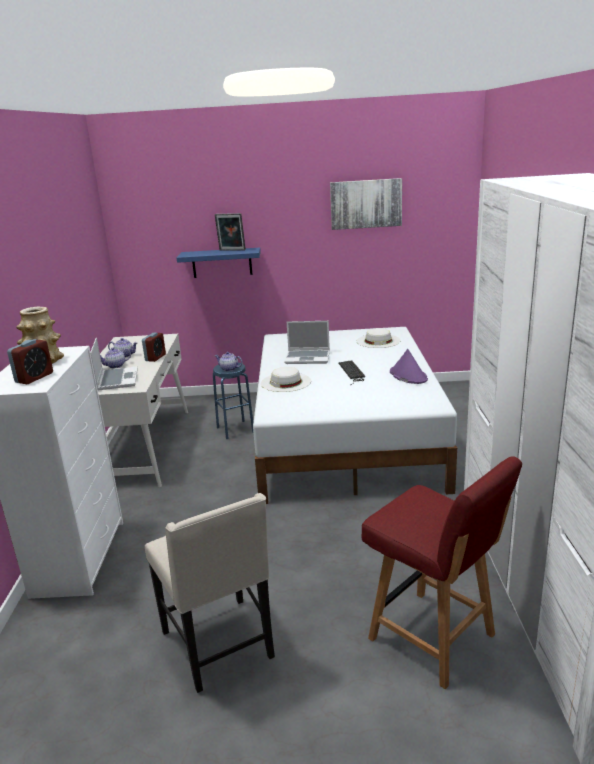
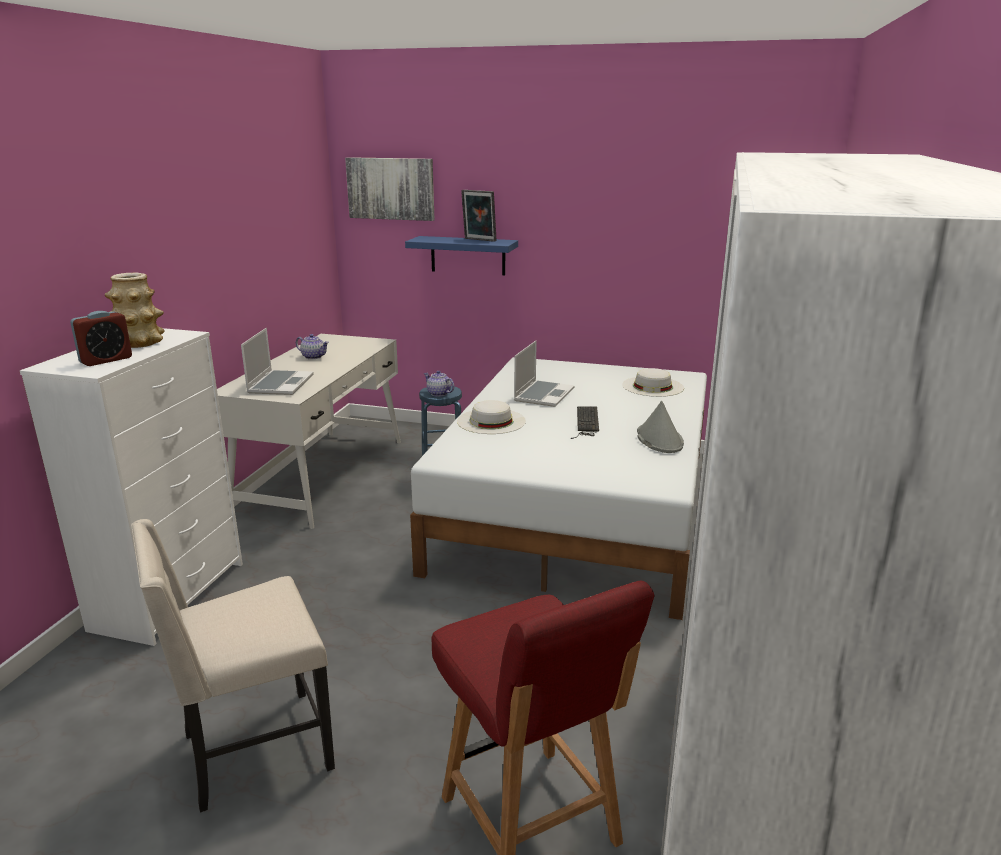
camera: 15 degrees right, 0 degrees up
teapot [100,348,131,368] -> none
alarm clock [142,333,166,362] -> none
beige chair [145,493,275,693] -> beige chair turned 75 degrees clockwise [131,519,335,813]
laptop [284,321,330,364] -> laptop turned 90 degrees counterclockwise [514,341,574,407]
picture [330,178,402,230] -> picture moved to [345,157,435,221]
purple hat [390,349,428,384] -> grey hat [637,401,684,453]

